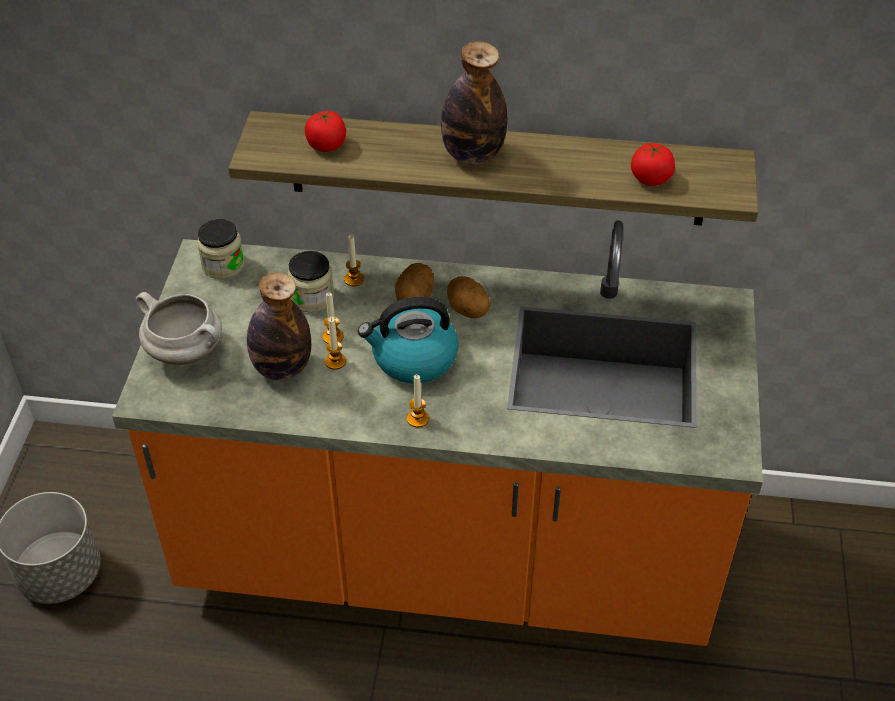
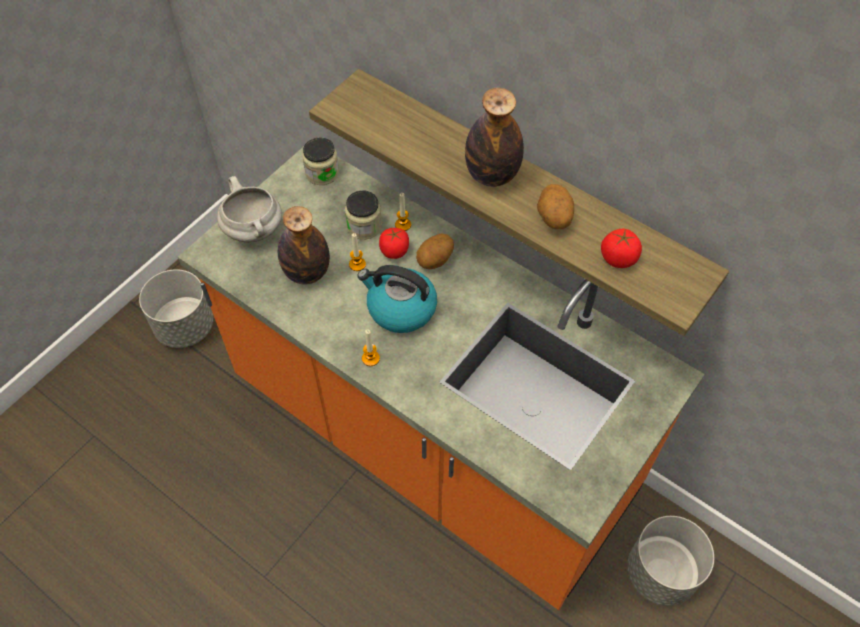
camera: 30 degrees right, 10 degrees up
tomato [305,110,346,152] -> tomato moved to [379,228,409,259]
candle [325,317,346,370] -> none
potato [447,276,491,318] -> potato moved to [537,184,574,229]
none -> grey planter [627,516,714,606]

